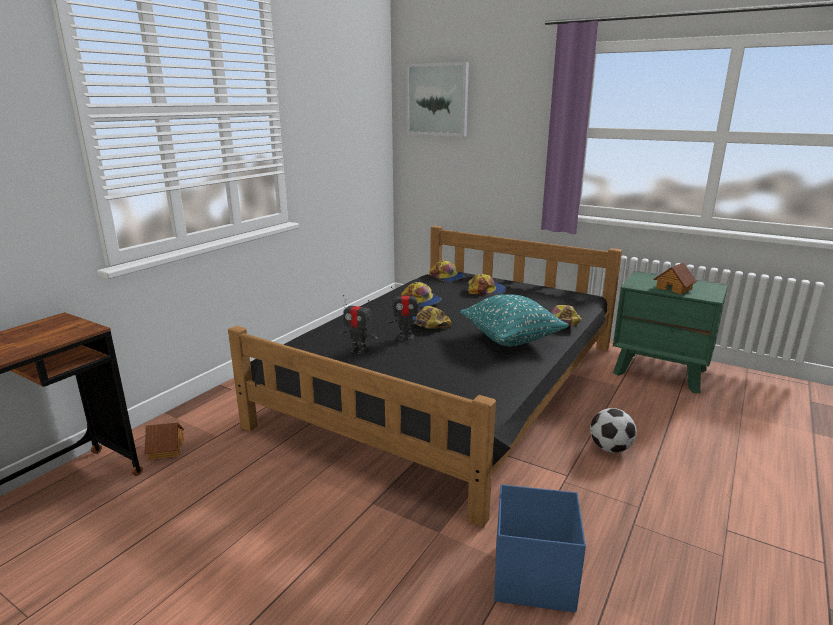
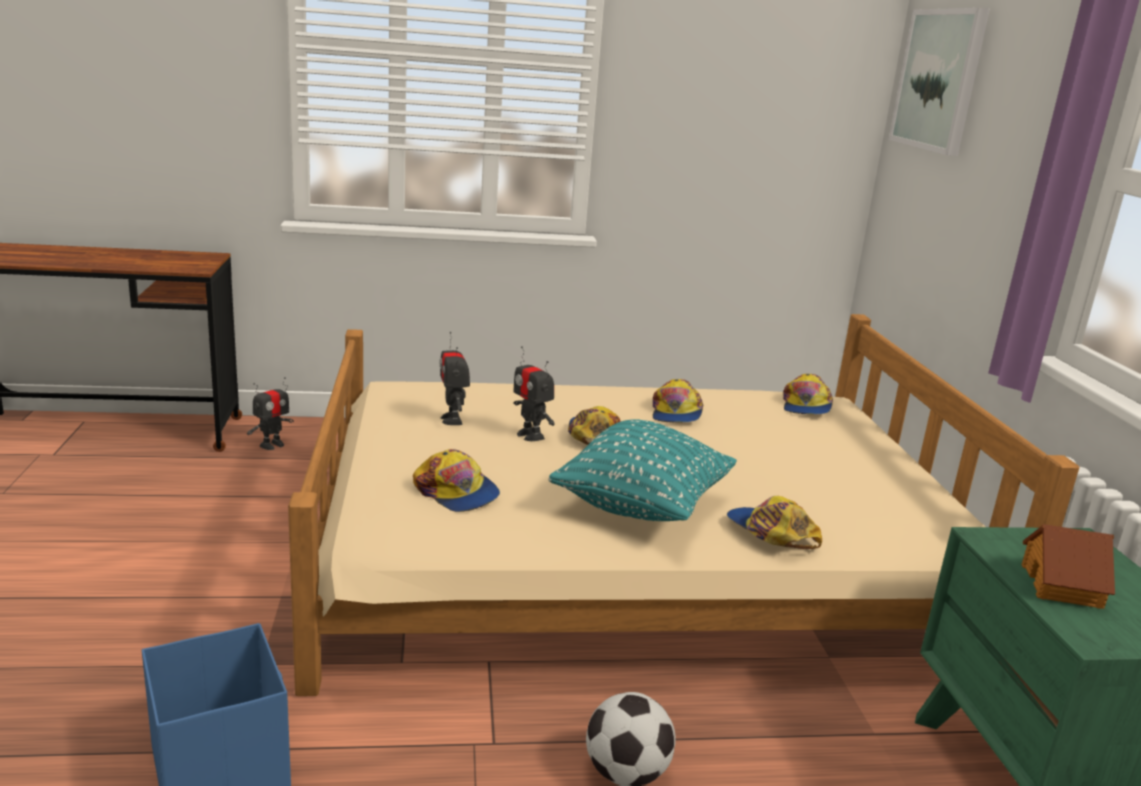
camera: 50 degrees right, 0 degrees up
toy house [144,422,184,460] -> toy robot [247,377,294,450]
black bed [228,226,622,527] -> beige bed [288,314,1079,696]
cap [468,274,506,295] -> cap moved to [413,449,500,512]

